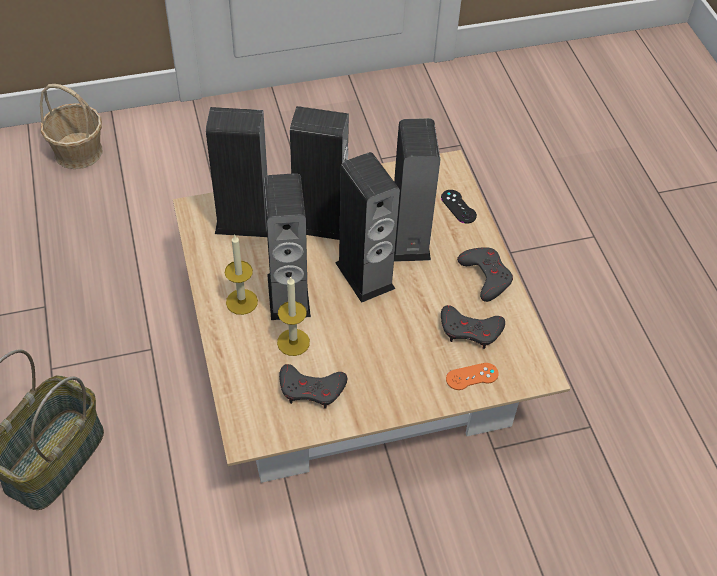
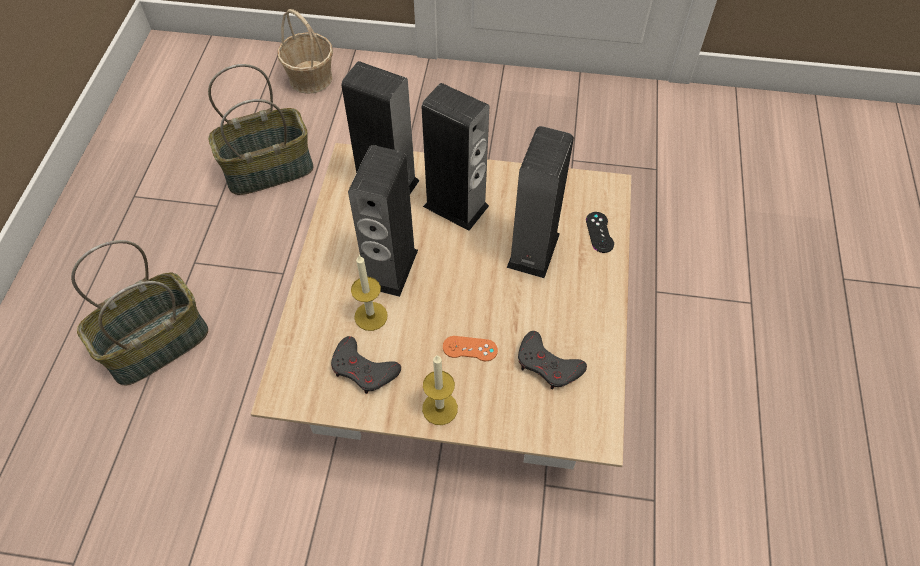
camera: 25 degrees right, 5 degrees up
candle [225,235,258,315] -> candle moved to [422,355,458,425]
speaker [335,152,400,303] -> none
orange game controller [446,363,499,390] -> orange game controller moved to [443,336,498,361]
grey game controller [457,247,513,302] -> none
none -> basket [208,64,314,195]

